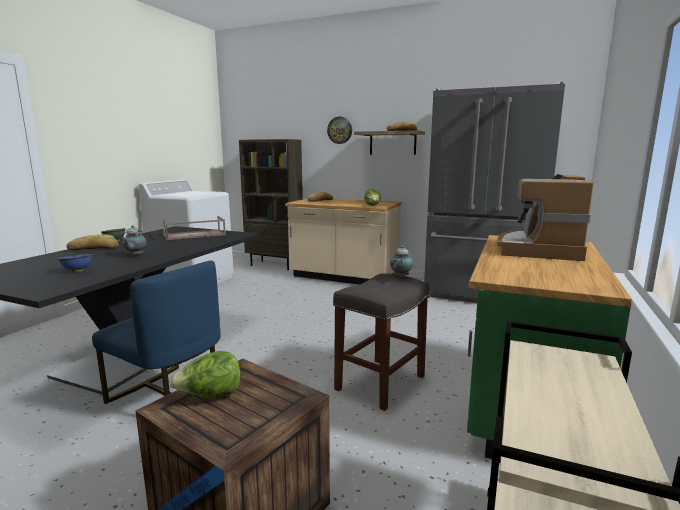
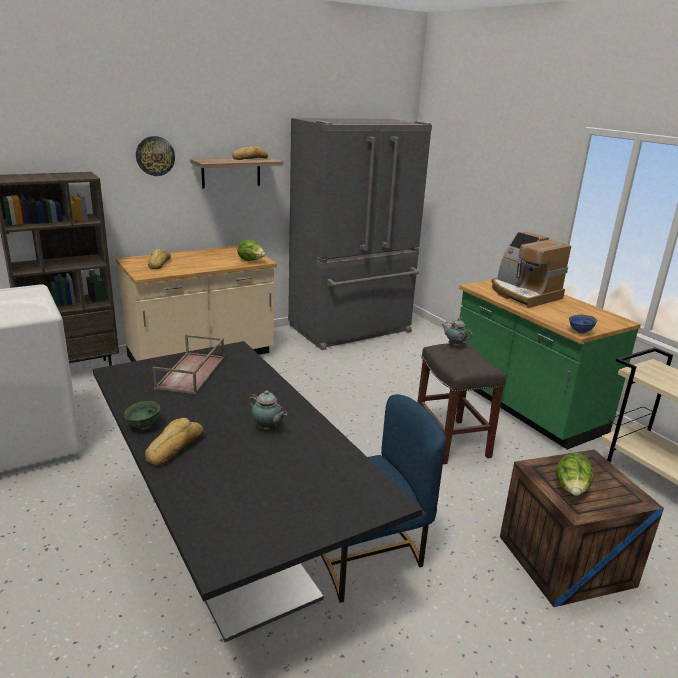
camera: 55 degrees left, 10 degrees up
blue bowl [58,254,92,272] -> blue bowl moved to [569,315,597,334]

